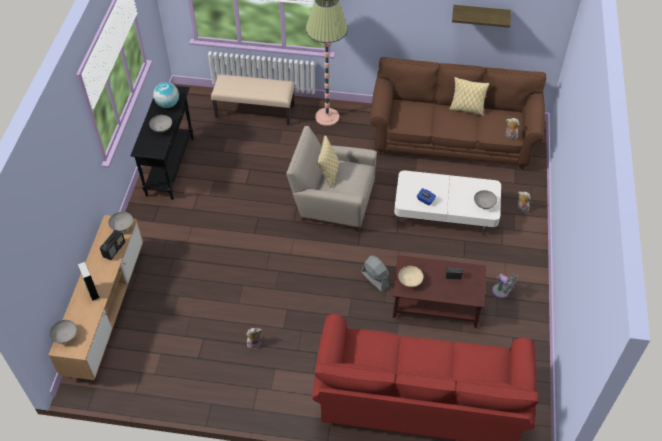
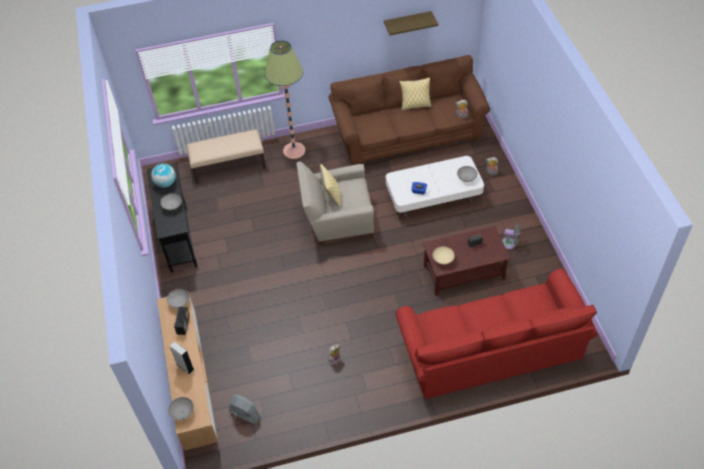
camera: 20 degrees left, 0 degrees up
grey fan [361,255,389,292] -> grey fan moved to [229,394,261,424]

